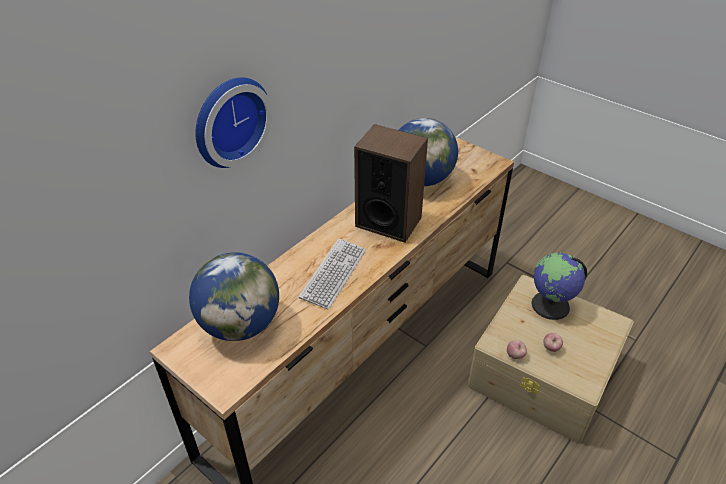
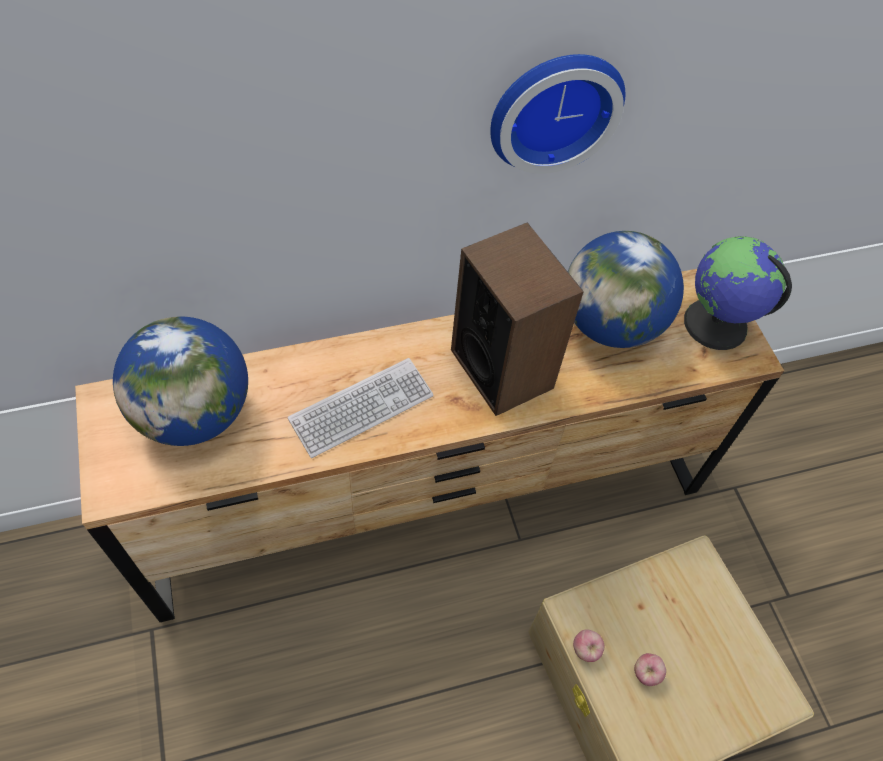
camera: 30 degrees right, 15 degrees up
wall clock [195,78,272,168] -> wall clock moved to [491,54,626,174]
globe [531,253,587,320] -> globe moved to [684,236,792,350]

